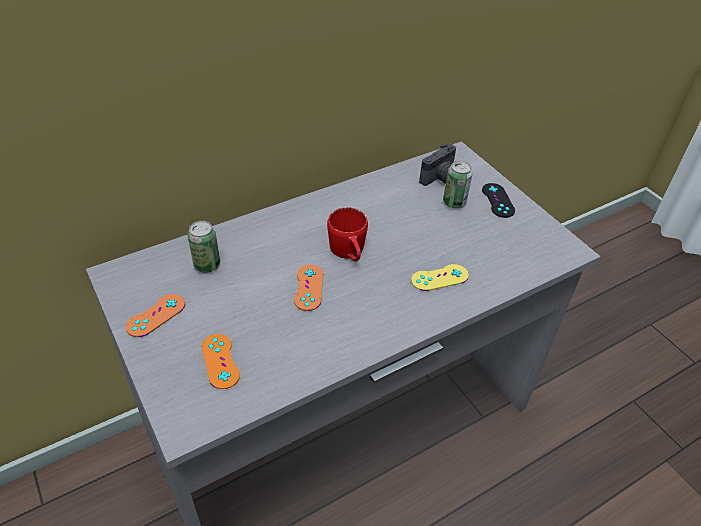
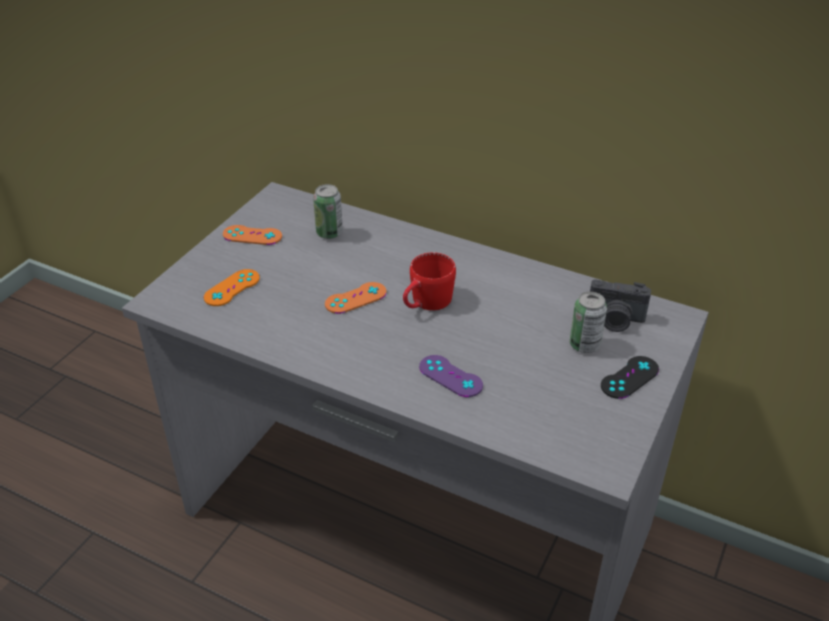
camera: 60 degrees right, 5 degrees down
yellow game controller [411,264,469,291] -> purple game controller [419,355,483,397]

